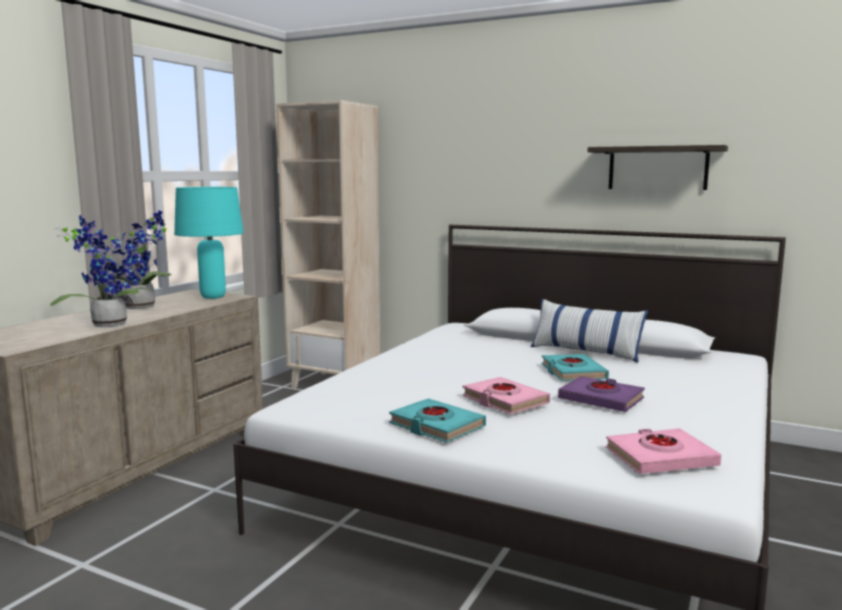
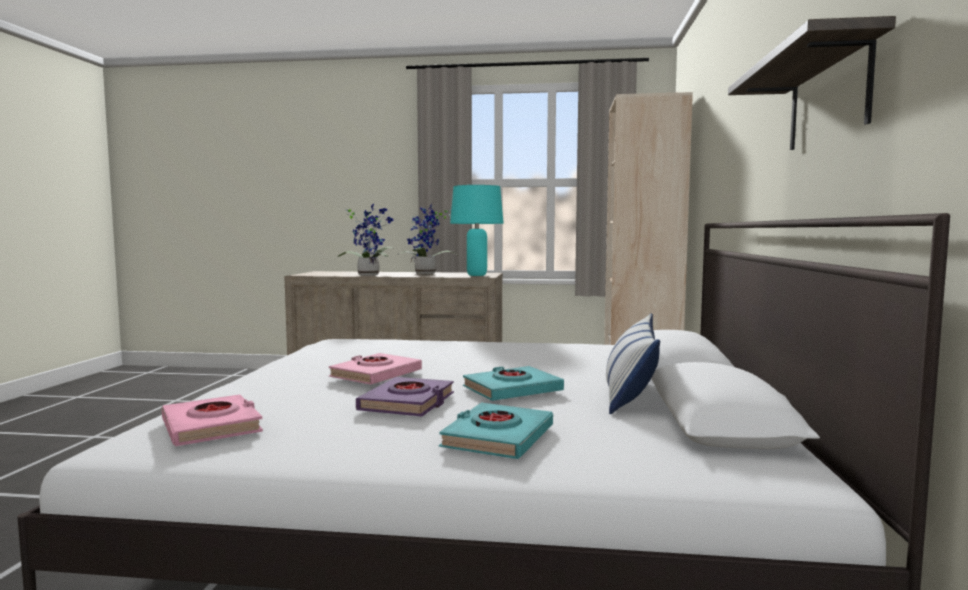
camera: 70 degrees right, 5 degrees down
turquoise book [389,398,486,443] -> turquoise book moved to [439,402,553,459]

